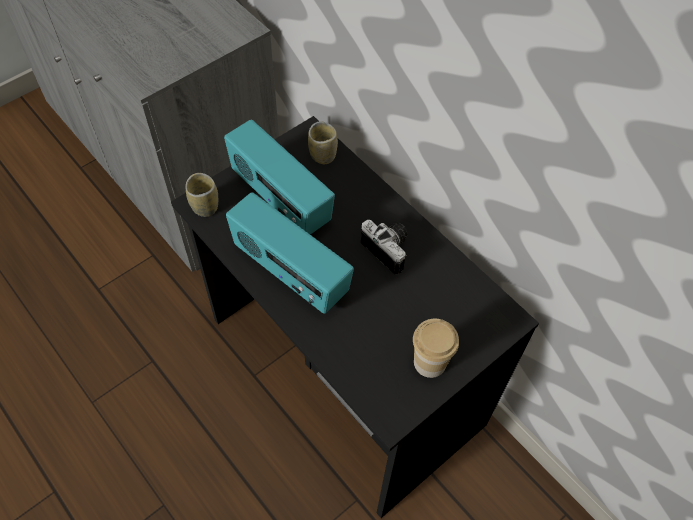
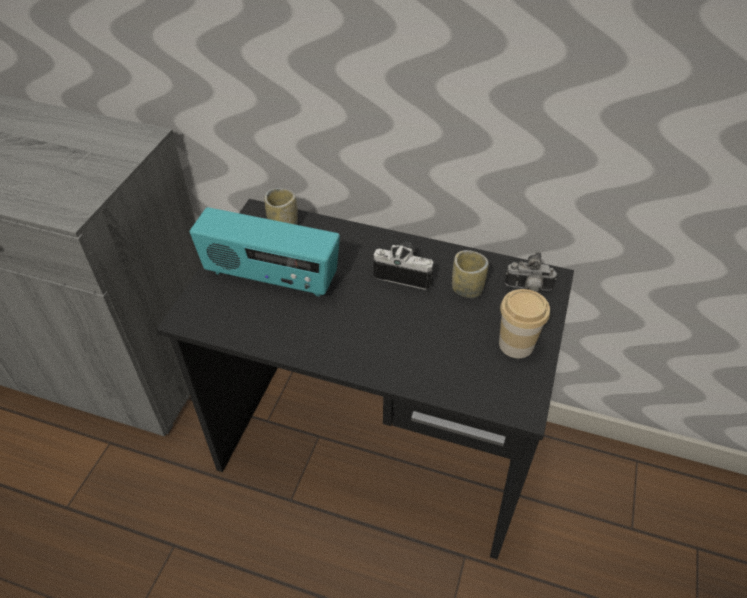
camera: 30 degrees left, 10 degrees down
cup [185,173,218,217] -> cup moved to [452,250,489,298]
radio [226,192,354,314] -> none
none -> camera [505,252,557,294]

